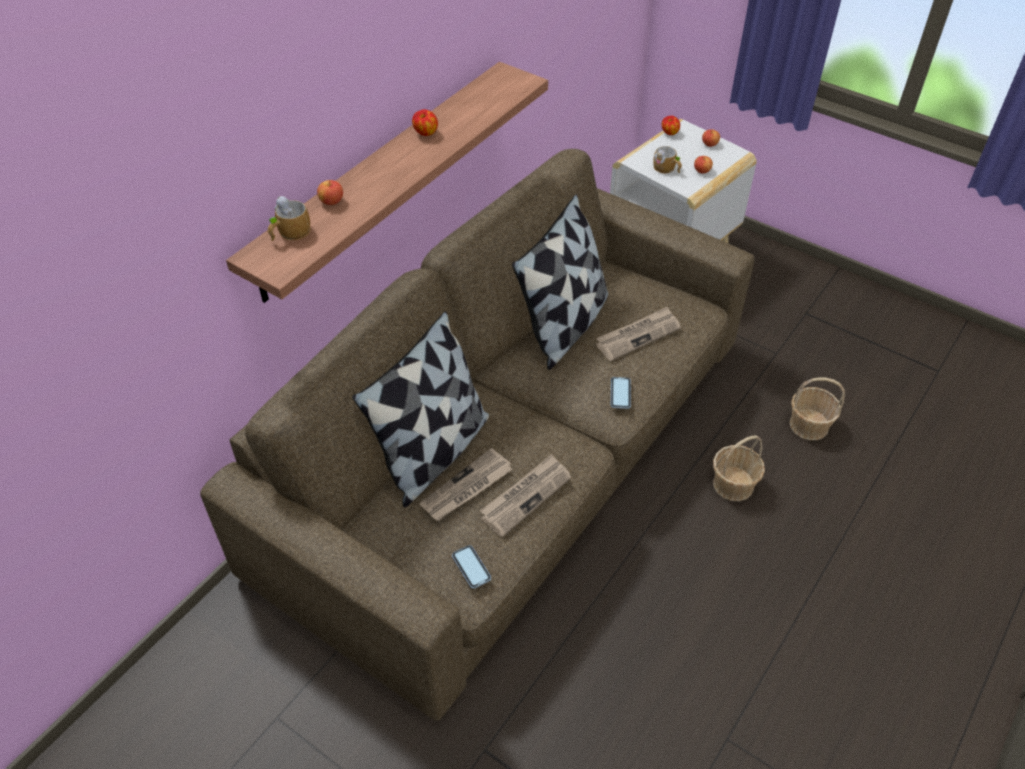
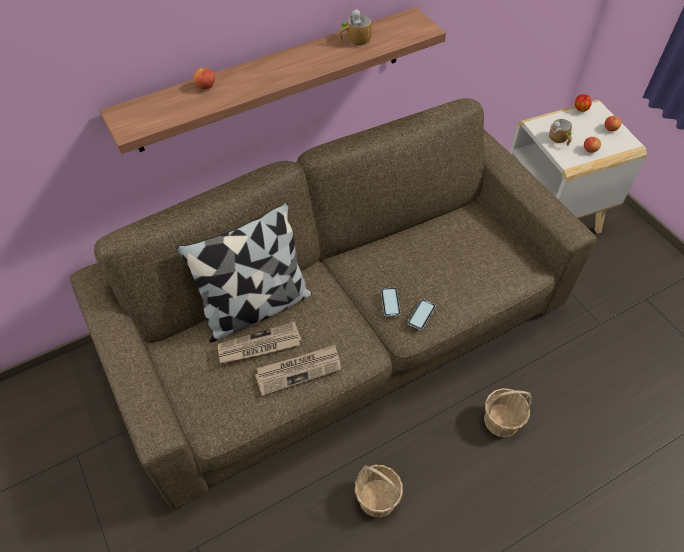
camera: 25 degrees right, 5 degrees up
mug [268,196,310,241] -> mug moved to [338,9,372,46]
apple [412,109,438,136] -> none
phone [452,545,491,589] -> phone moved to [381,287,401,317]
pillow [512,194,608,370] -> none
newspaper [596,306,681,361] -> none
basket [790,377,845,440] -> basket moved to [355,465,403,517]

